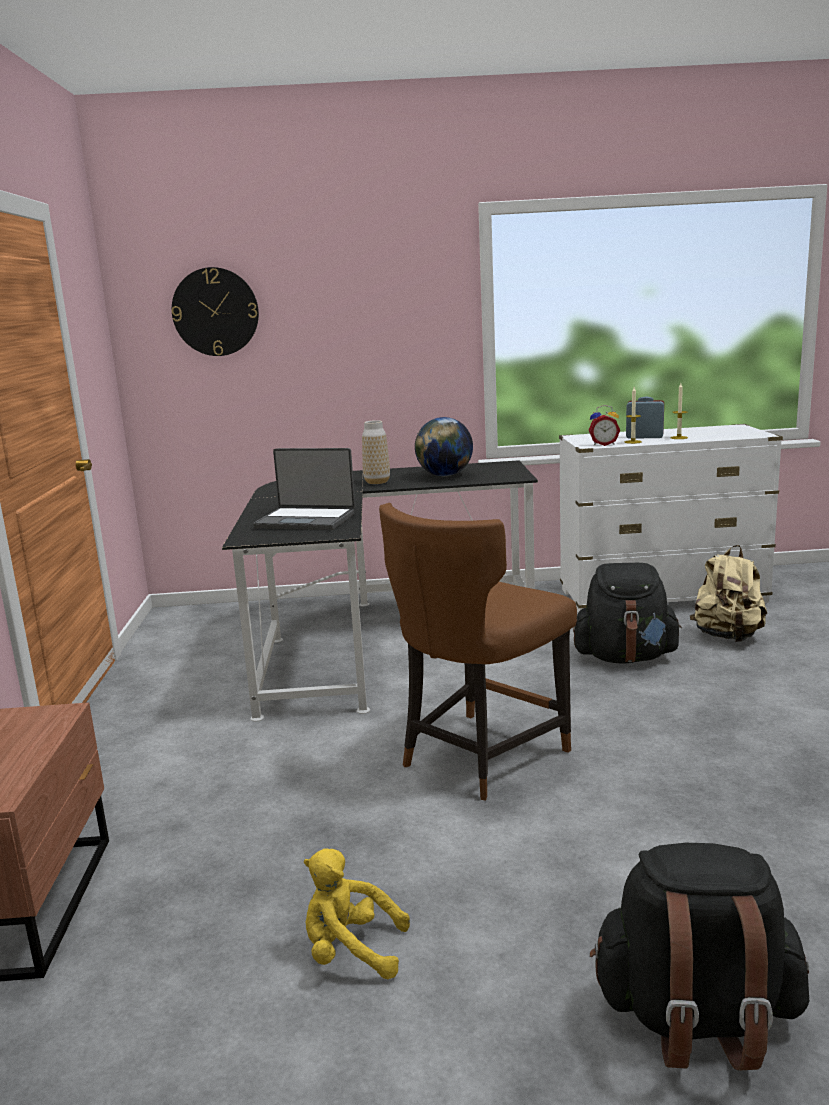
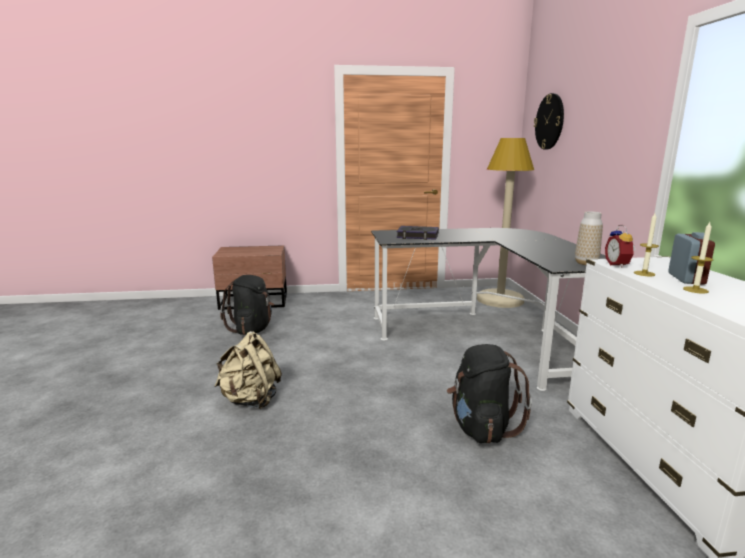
camera: 85 degrees right, 0 degrees up
laptop [253,448,355,530] -> book [396,226,439,240]
yellow plush toy [304,848,410,979] -> none
vase [362,420,390,484] -> vase moved to [575,212,603,265]
brown chair [379,503,577,801] -> none
globe [415,417,473,476] -> none
black backpack [590,843,809,1071] -> black backpack moved to [220,275,275,335]
beige backpack [690,545,767,642] -> beige backpack moved to [214,331,282,409]
none -> beige floor lamp [477,138,534,308]

